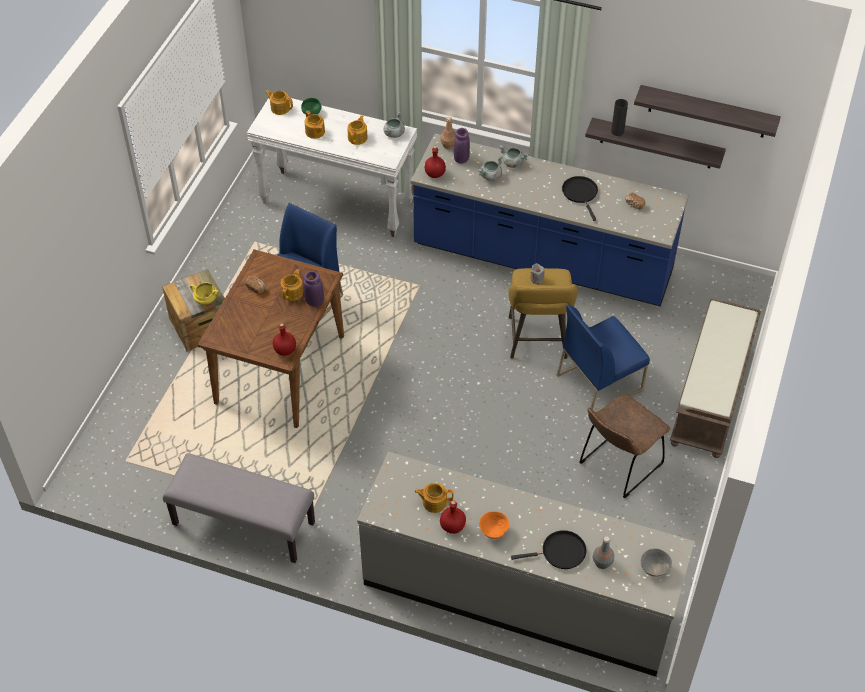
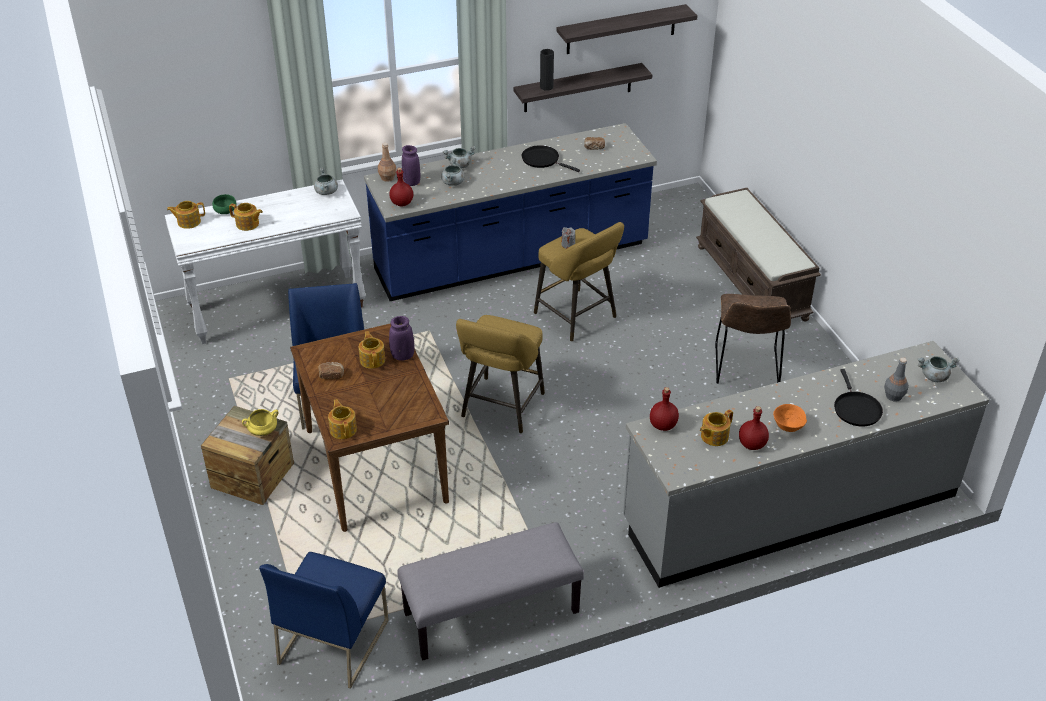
camera: 40 degrees left, 10 degrees down
red bottle [273,323,296,356] -> red bottle moved to [650,387,679,431]
teapot [347,115,368,145] -> teapot moved to [328,399,357,439]
black frying pan [511,530,587,569] -> black frying pan turned 135 degrees clockwise [834,369,883,426]
blue chair [557,305,650,413] -> blue chair moved to [259,552,389,689]
grey bowl [641,548,672,577] -> grey cooking pot [918,356,960,382]
none -> yellow stool [456,315,545,433]

